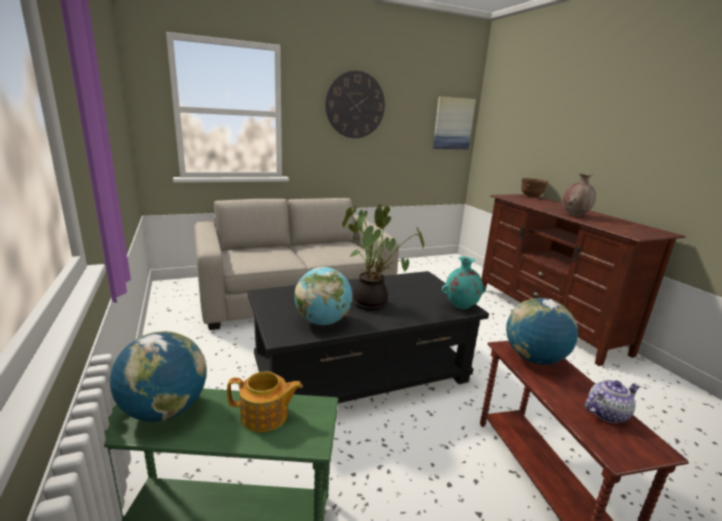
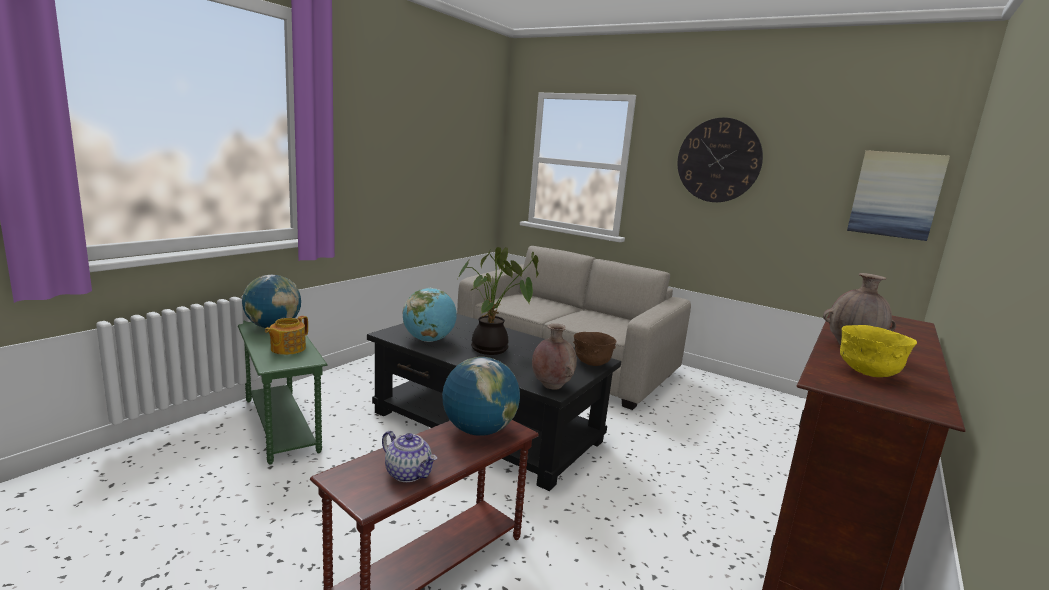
camera: 55 degrees right, 5 degrees down
teapot [227,372,303,432] -> teapot turned 60 degrees clockwise [265,316,308,355]
turquoise vase [442,256,486,309] -> brown vase [532,324,577,390]
brown bowl [521,178,548,197] -> brown bowl moved to [573,332,616,366]
none -> yellow bowl [840,325,917,377]

